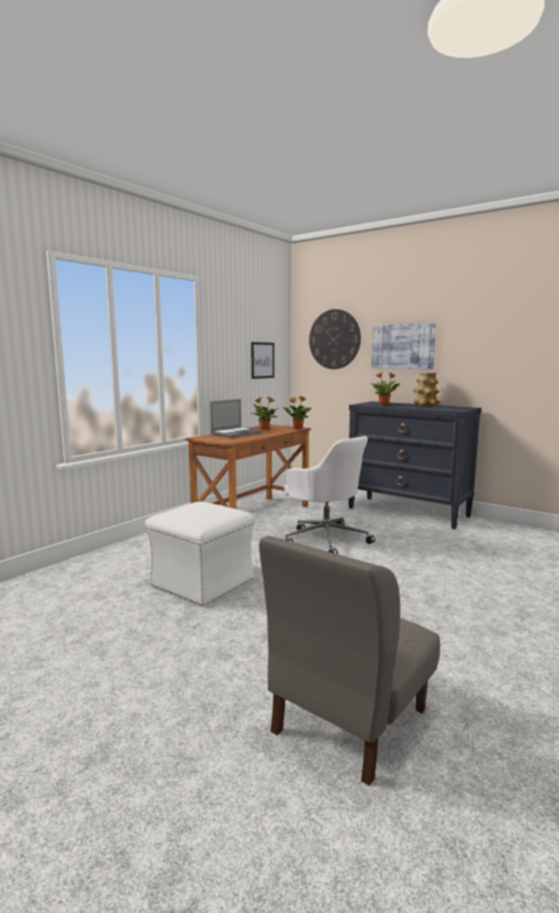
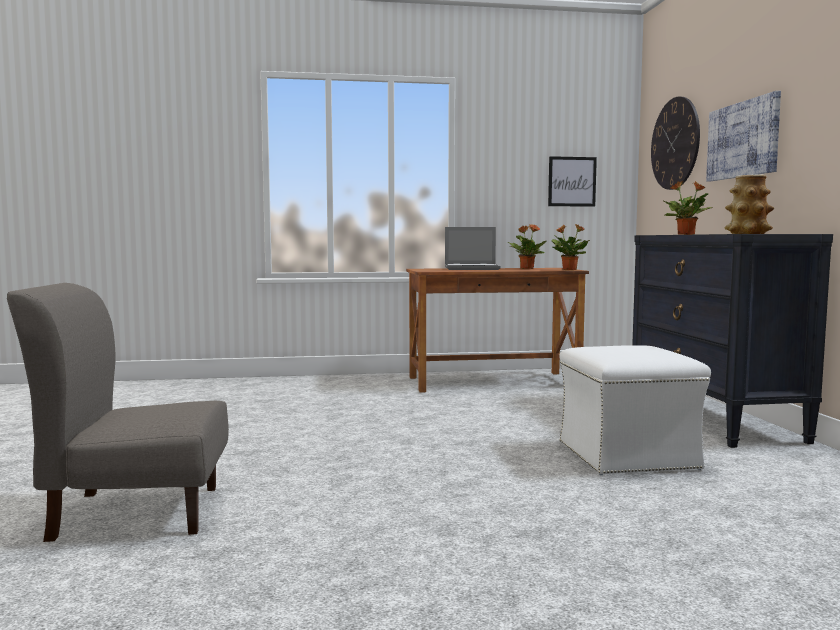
camera: 45 degrees right, 5 degrees down
white ottoman [145,501,254,607] -> white ottoman moved to [559,345,711,475]
white office chair [284,436,375,554] -> none

